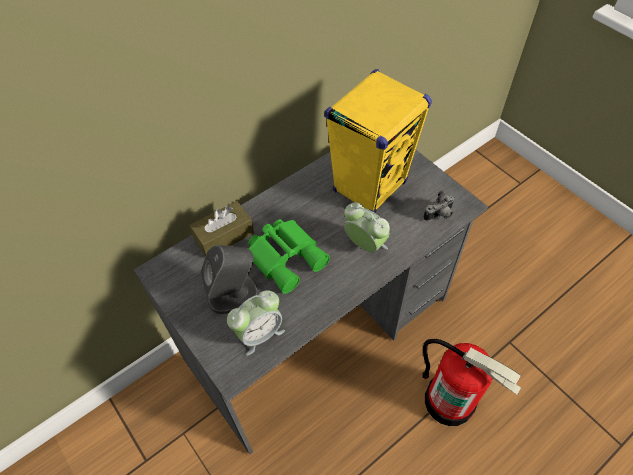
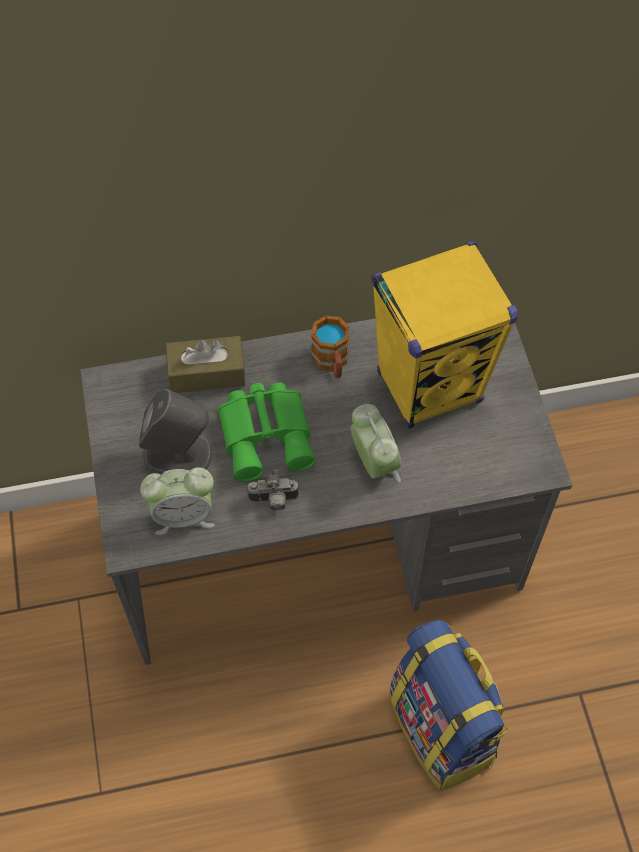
camera: 25 degrees right, 5 degrees up
fire extinguisher [422,339,521,426] -> backpack [389,620,509,791]
camera [423,191,455,221] -> camera moved to [247,470,299,511]
none -> mug [311,315,350,378]

